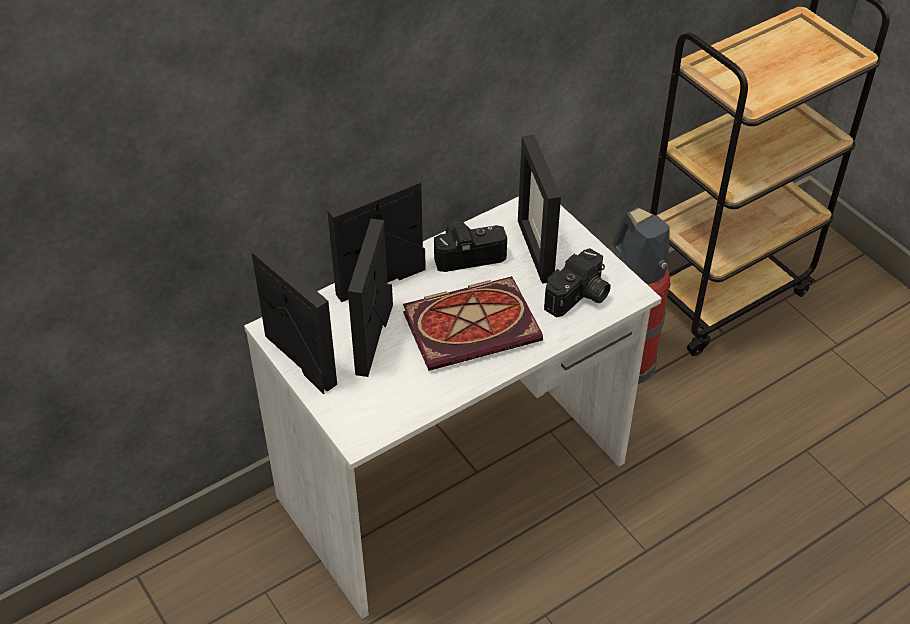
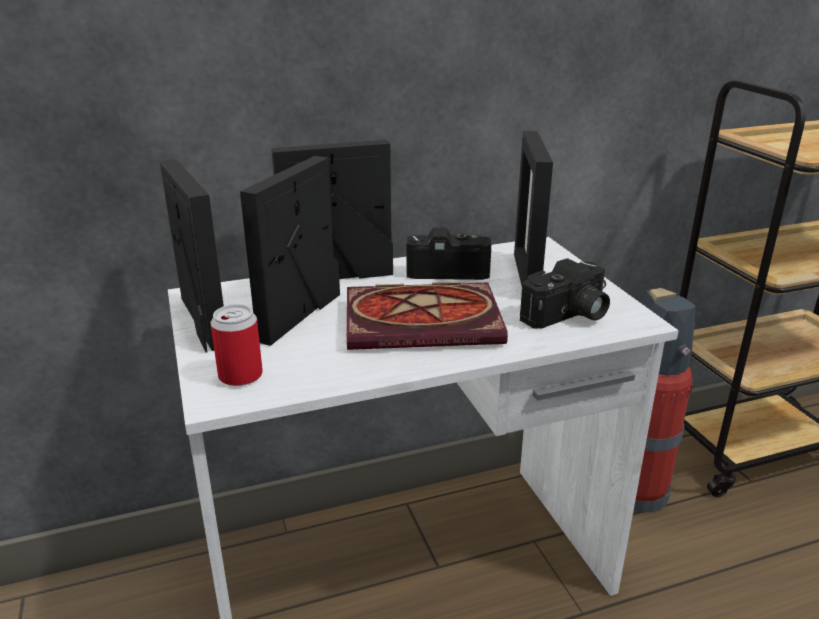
camera: 15 degrees right, 20 degrees down
none -> can [211,304,263,386]

